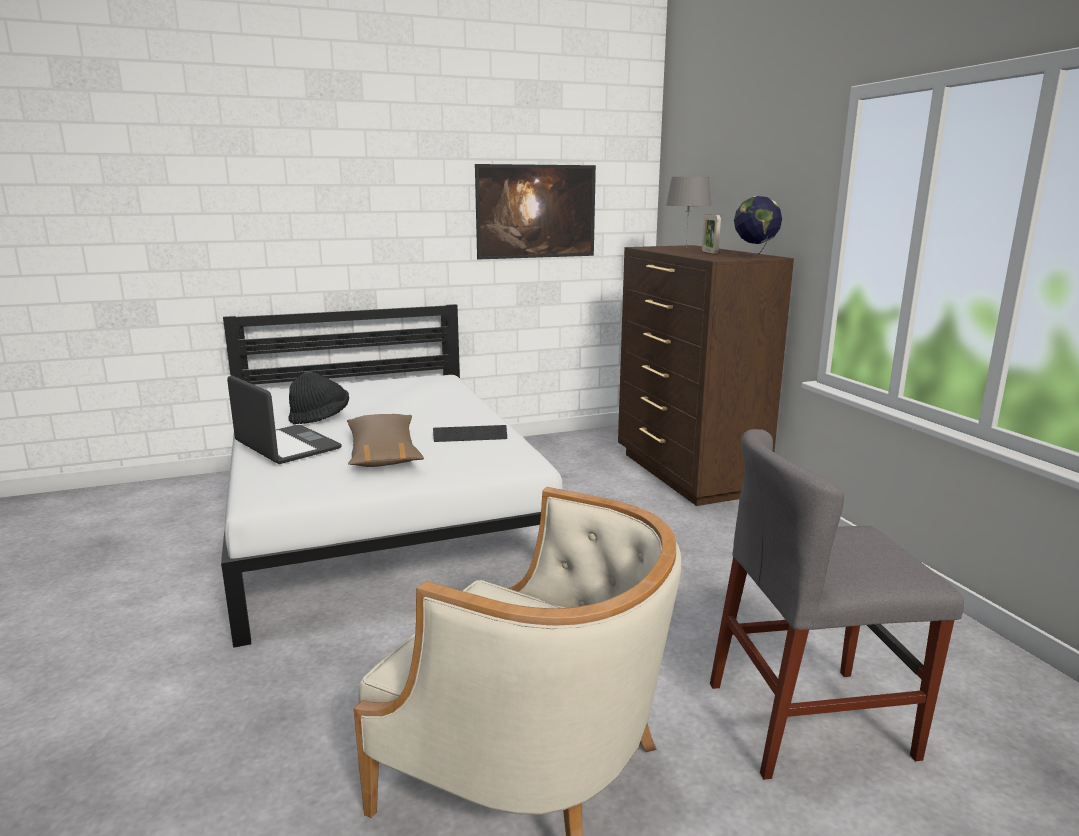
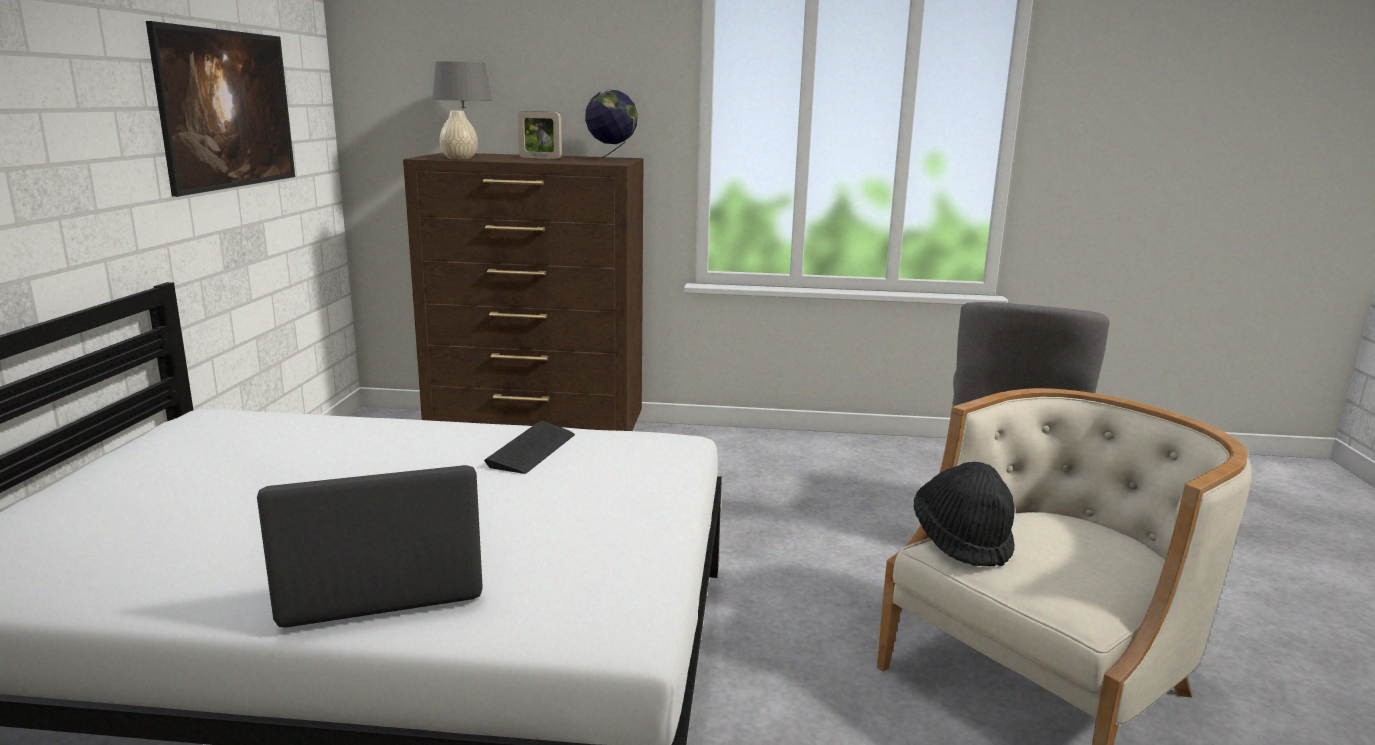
camera: 65 degrees left, 0 degrees up
black hat [288,371,349,424] -> black hat moved to [914,462,1015,567]
brown pillow [347,414,424,467] -> none
none -> beige vase [439,110,478,160]

